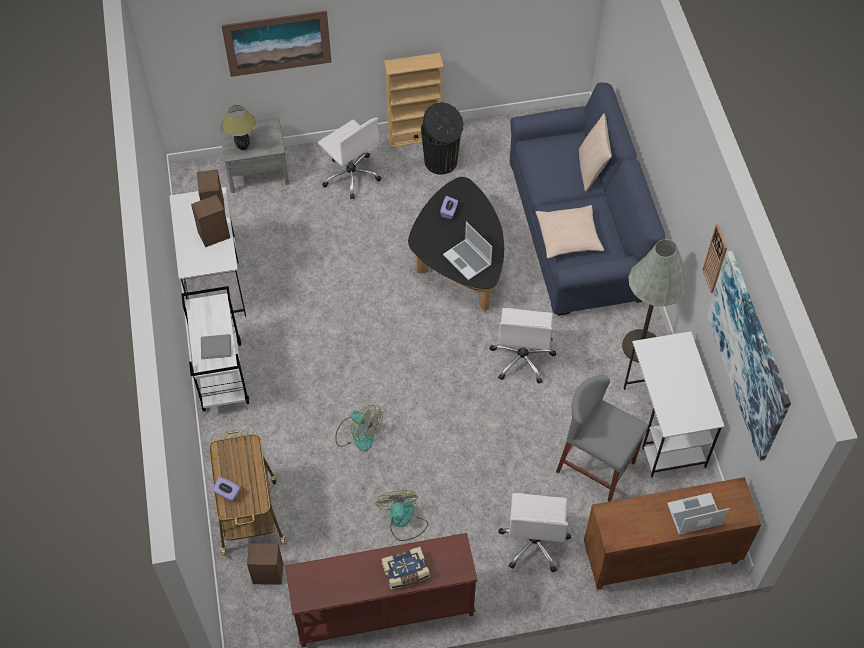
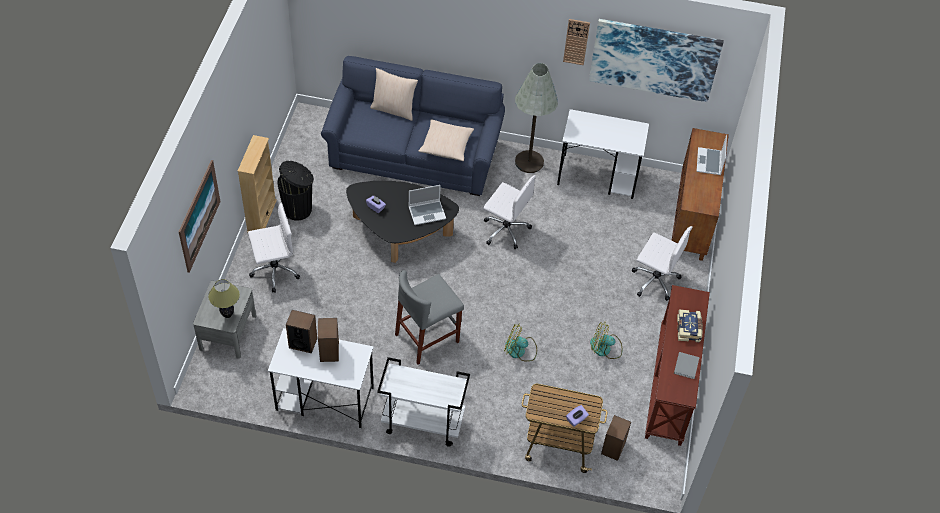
camera: 70 degrees left, 5 degrees down
grey book [201,334,231,359] -> grey book moved to [674,352,700,379]
fan [335,405,383,451] -> fan turned 135 degrees counterclockwise [504,324,537,361]
grey stool [556,375,648,502] -> grey stool moved to [395,270,464,365]

